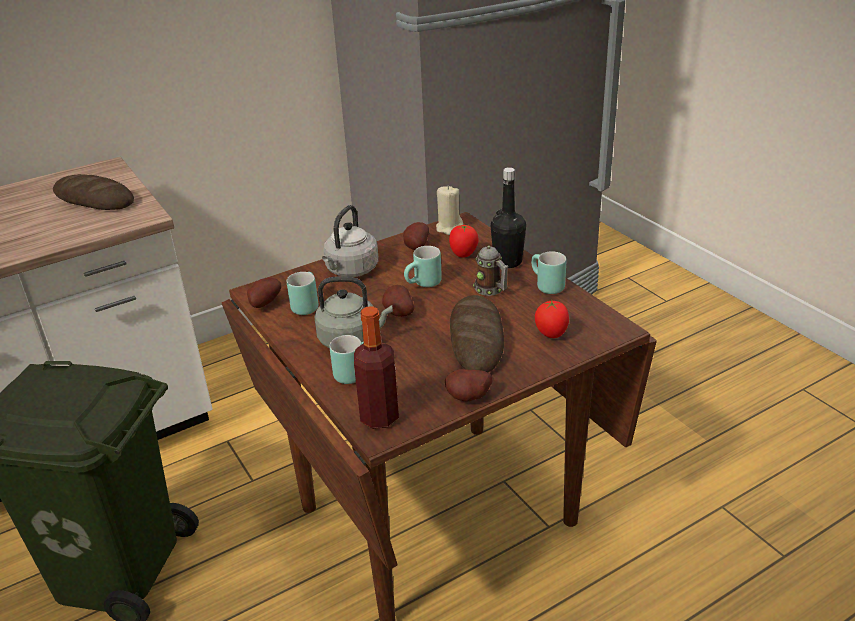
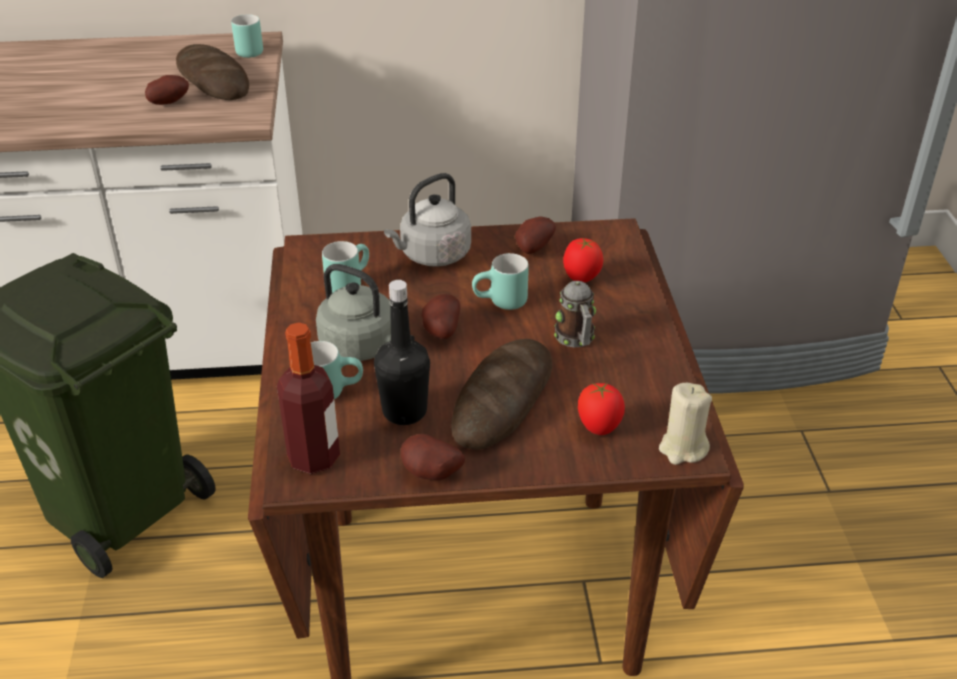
camera: 25 degrees right, 5 degrees up
potato [247,277,281,308] -> potato moved to [145,75,189,105]
beige candle [436,186,463,235] -> beige candle moved to [659,383,712,465]
black bottle [491,167,526,268] -> black bottle moved to [374,280,430,425]
turquoise mug [531,251,566,294] -> turquoise mug moved to [231,14,263,58]

